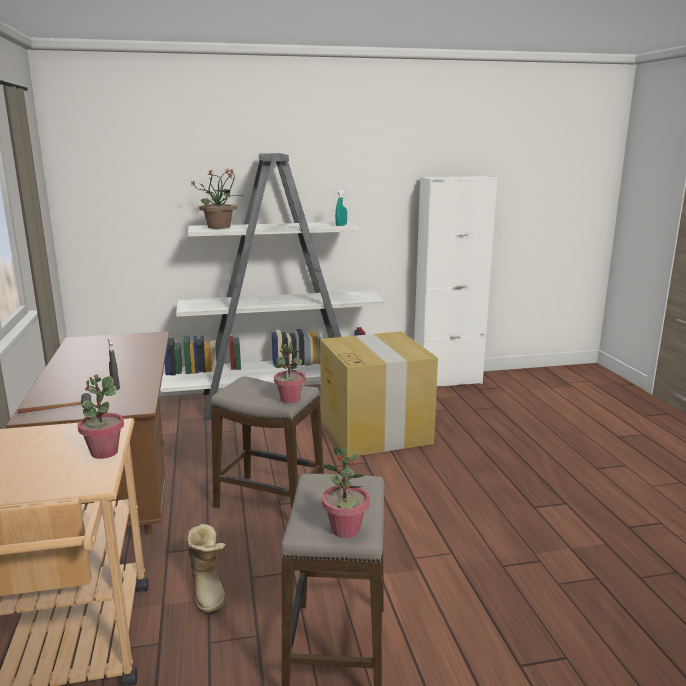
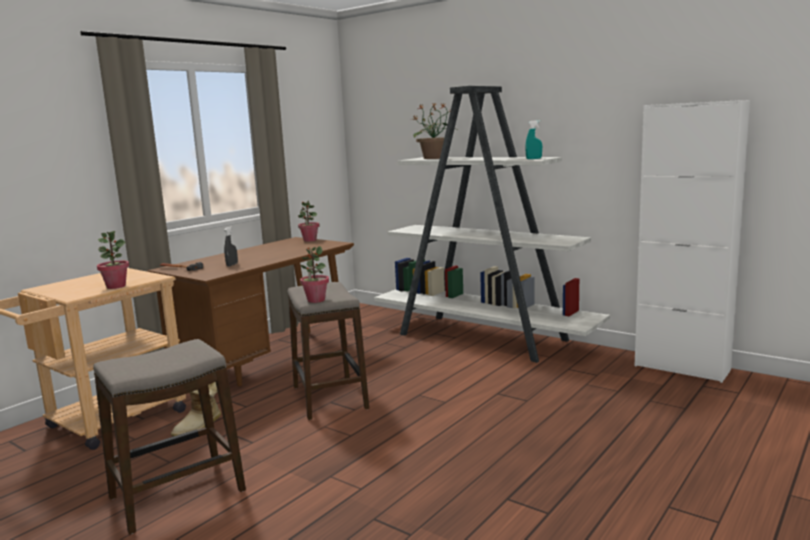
camera: 50 degrees right, 5 degrees down
cardboard box [320,331,438,457] -> none
potted plant [321,446,369,538] -> potted plant moved to [298,200,320,242]

